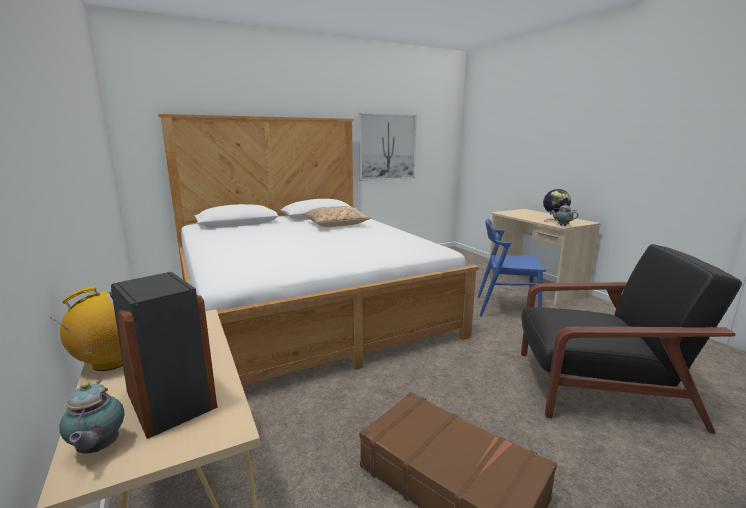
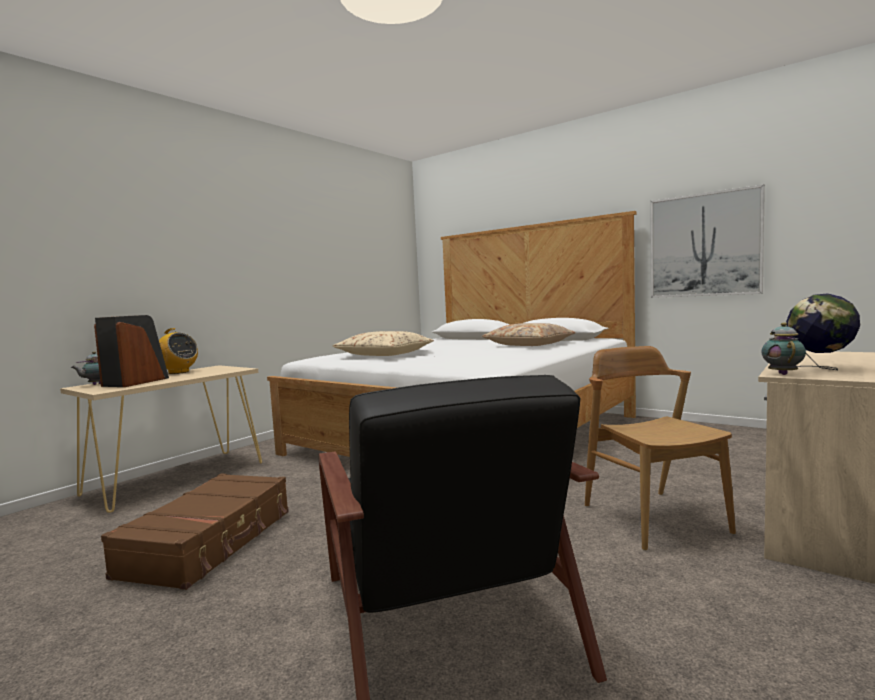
camera: 65 degrees right, 10 degrees down
blue chair [477,219,546,317] -> brown chair [585,346,736,551]
none -> beige pillow [333,331,434,356]

